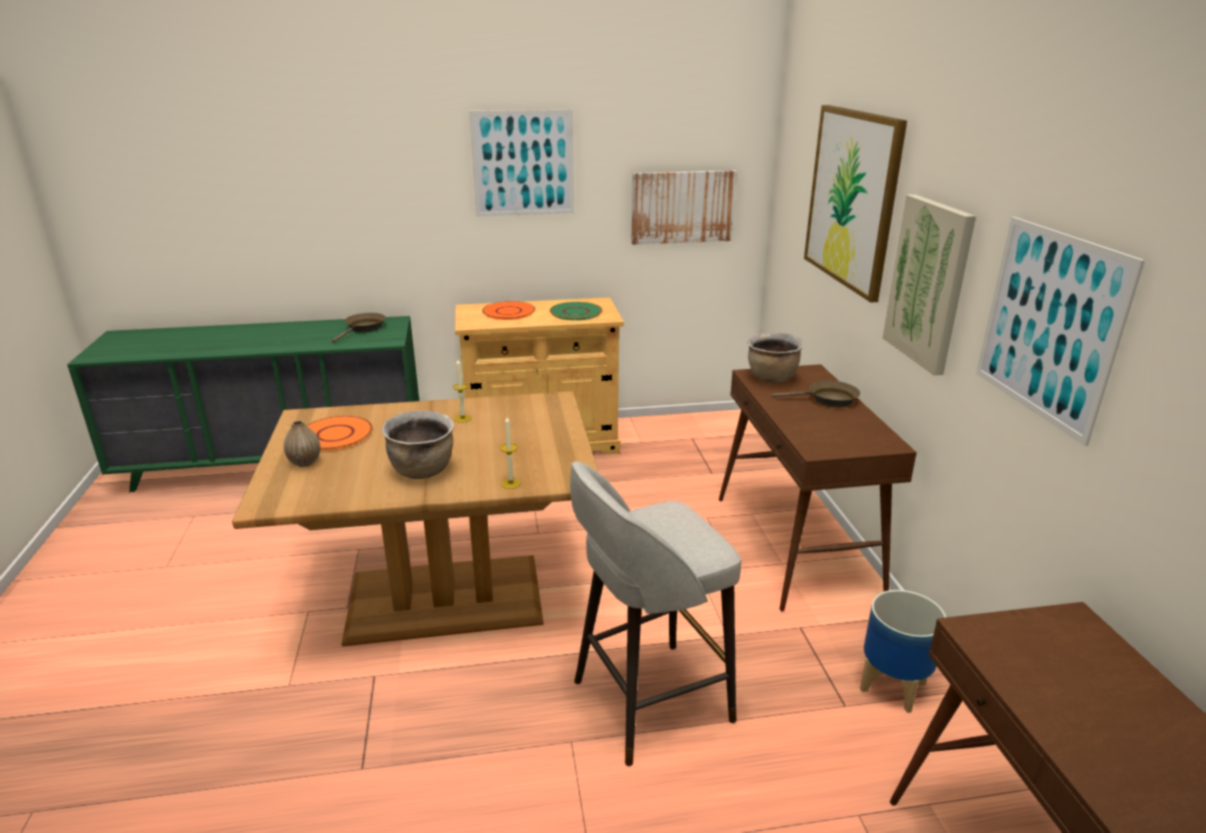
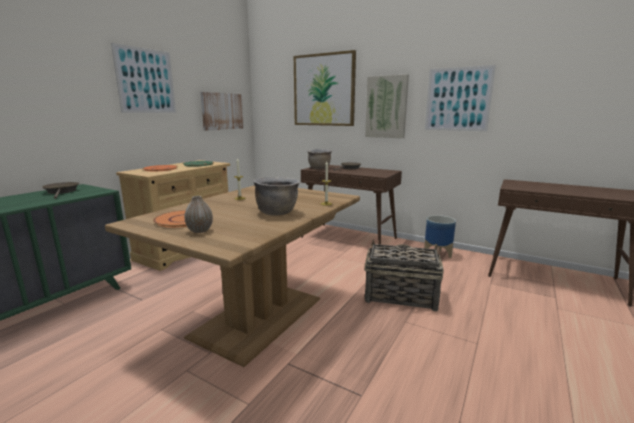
camera: 50 degrees left, 10 degrees down
grey stool [570,461,741,766] -> basket [365,239,444,311]

